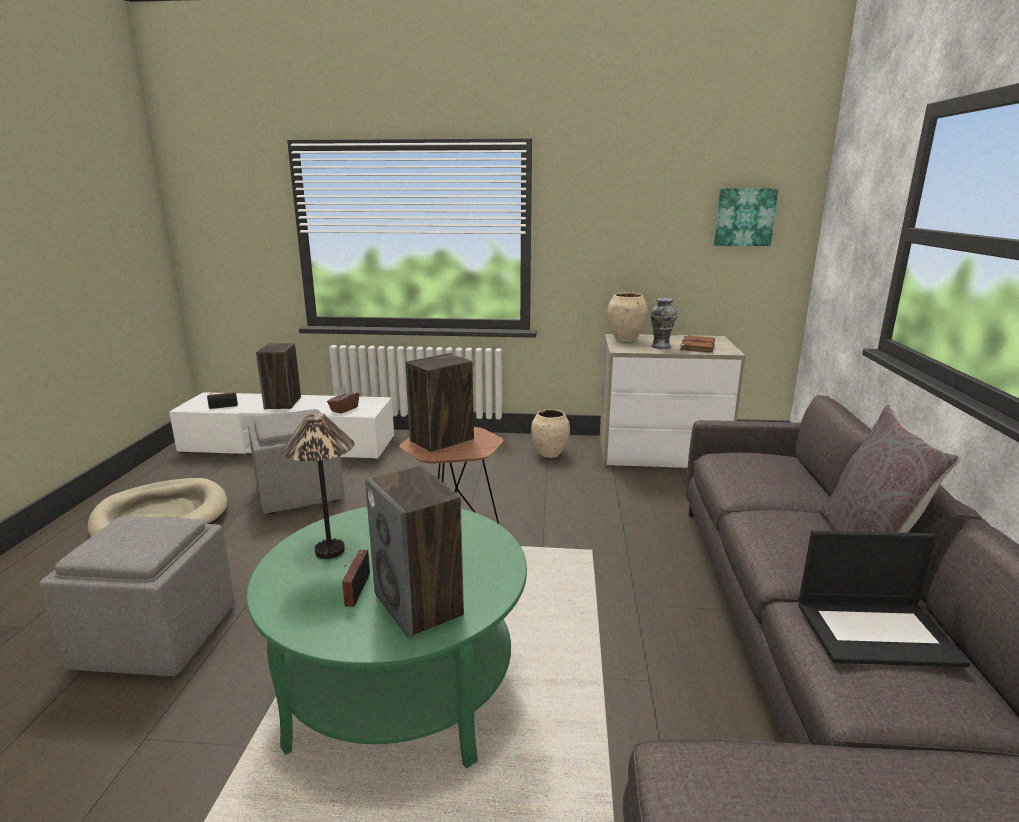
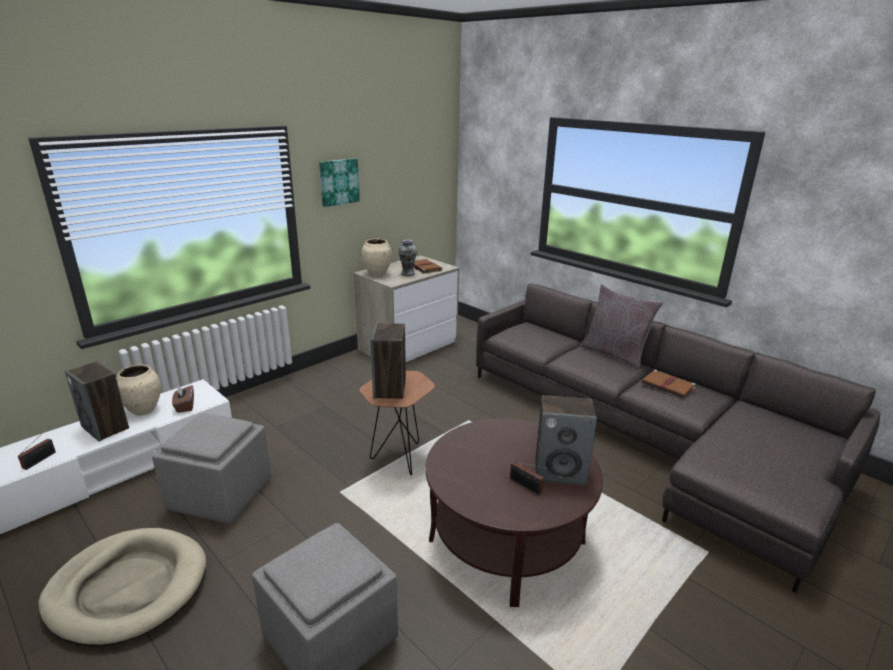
camera: 50 degrees left, 5 degrees up
green coffee table [246,507,527,769] -> brown coffee table [425,419,603,607]
table lamp [282,414,354,559] -> none
beige vase [531,409,570,458] -> beige vase moved to [116,364,161,416]
picture [714,188,778,246] -> picture moved to [319,158,360,207]
laptop [799,530,970,667] -> brown book [642,370,697,398]

